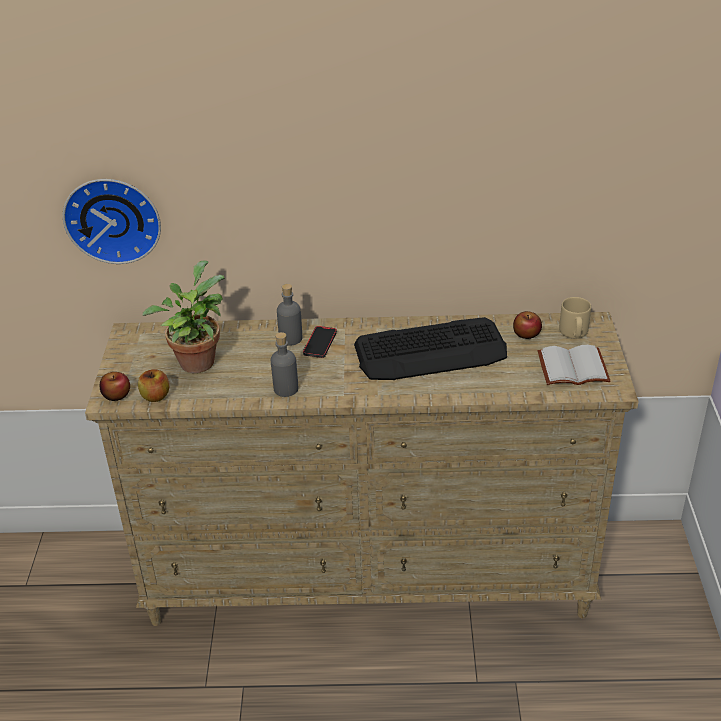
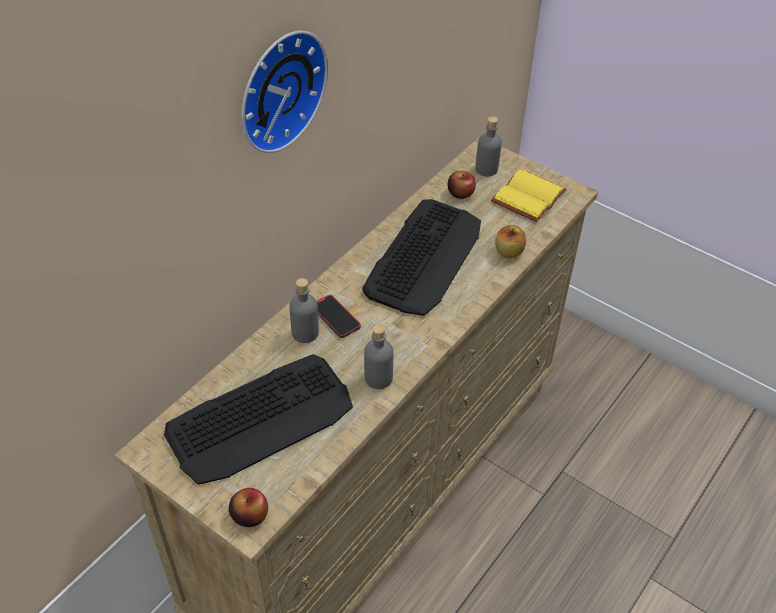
camera: 55 degrees left, 10 degrees up
wall clock [63,179,161,264] -> wall clock moved to [242,31,328,153]
apple [138,369,169,402] -> apple moved to [495,225,526,258]
potted plant [143,260,225,373] -> keyboard [164,354,353,485]
white book [538,345,610,385] -> yellow book [491,169,566,222]
beige mug [559,297,591,338] -> grey bottle [475,116,502,177]

